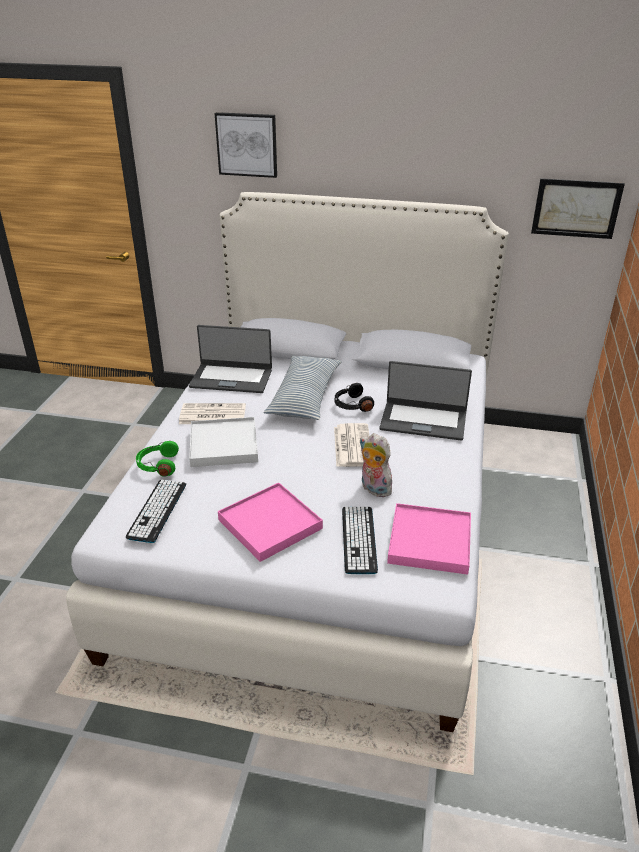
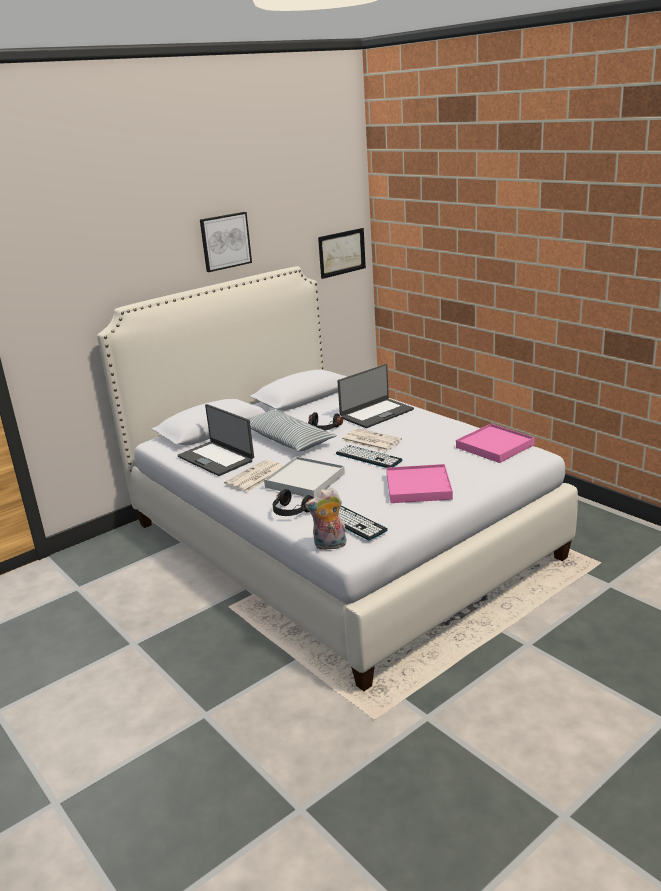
camera: 50 degrees left, 10 degrees down
green headphones [136,441,179,477] -> black headphones [273,489,313,516]
laptop [189,325,272,393] -> laptop turned 90 degrees clockwise [178,404,254,476]
picture [215,112,277,178] -> picture moved to [200,212,252,272]
keyboard [342,507,378,574] -> keyboard moved to [336,445,403,468]
plush toy [360,433,392,497] -> plush toy moved to [305,488,347,550]

